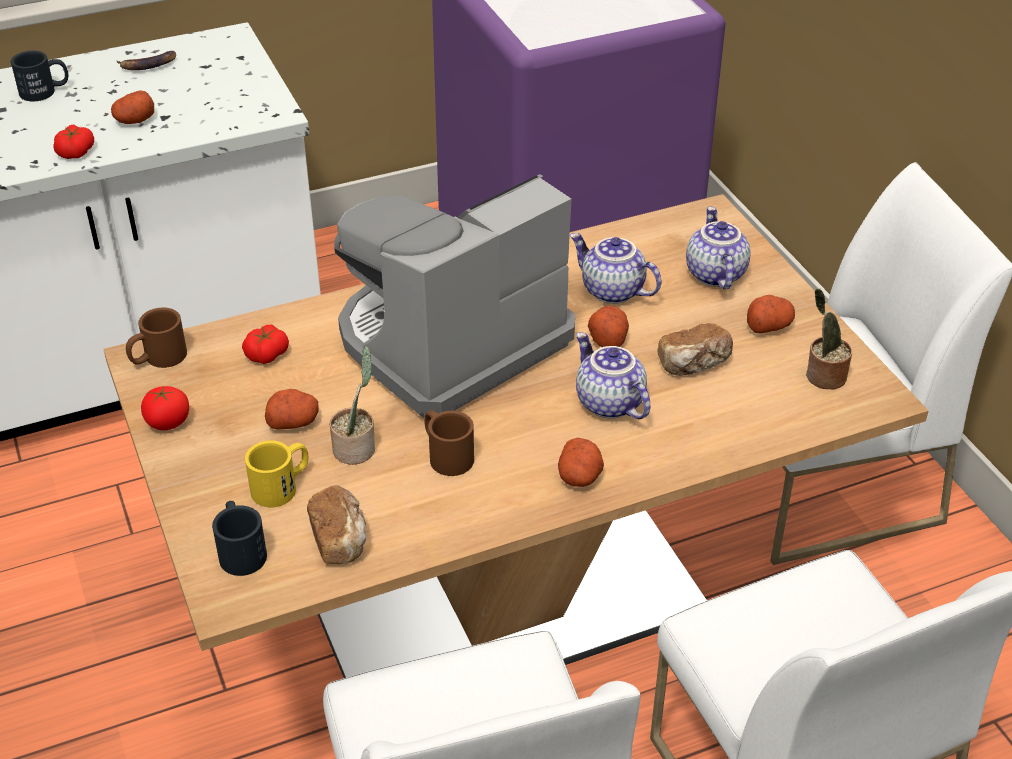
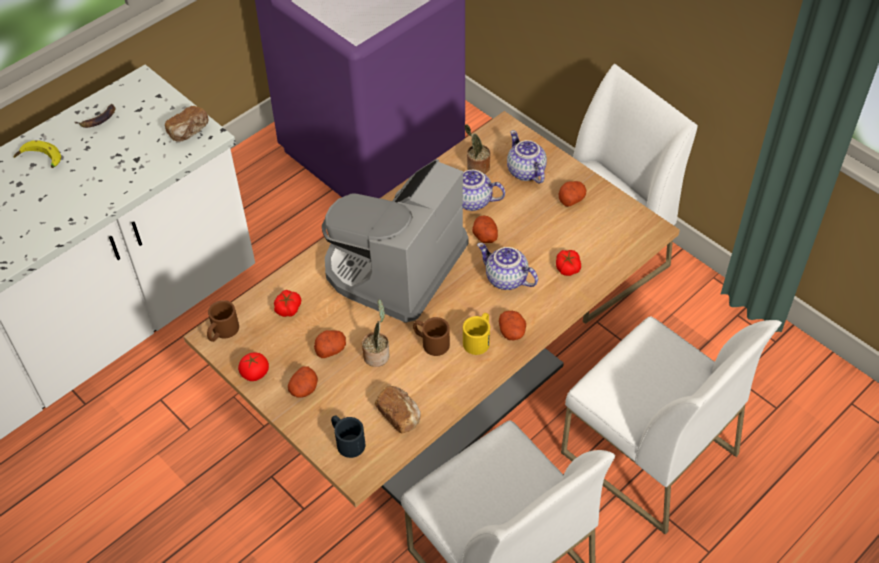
camera: 20 degrees left, 10 degrees up
black mug [11,51,68,101] -> banana [14,140,61,168]
tomato [54,124,94,159] -> tomato moved to [556,250,581,276]
potato [111,90,154,124] -> potato moved to [288,366,318,398]
yellow mug [245,440,308,507] -> yellow mug moved to [463,313,490,355]
bread [657,323,733,376] -> bread moved to [165,106,209,142]
potted plant [806,289,852,389] -> potted plant moved to [464,124,491,174]

